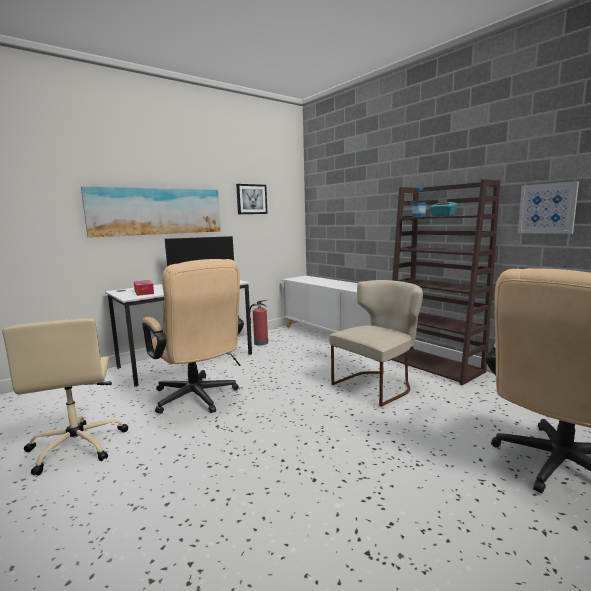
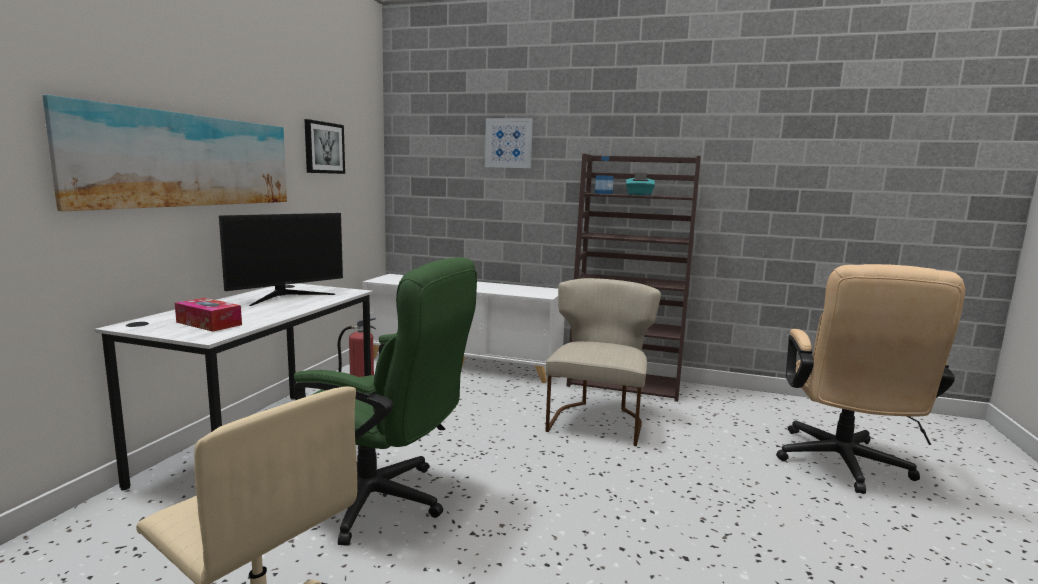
camera: 35 degrees left, 0 degrees up
beige office chair [142,259,244,414] -> green office chair [294,257,477,546]
picture [518,181,579,234] -> picture moved to [485,118,533,168]

